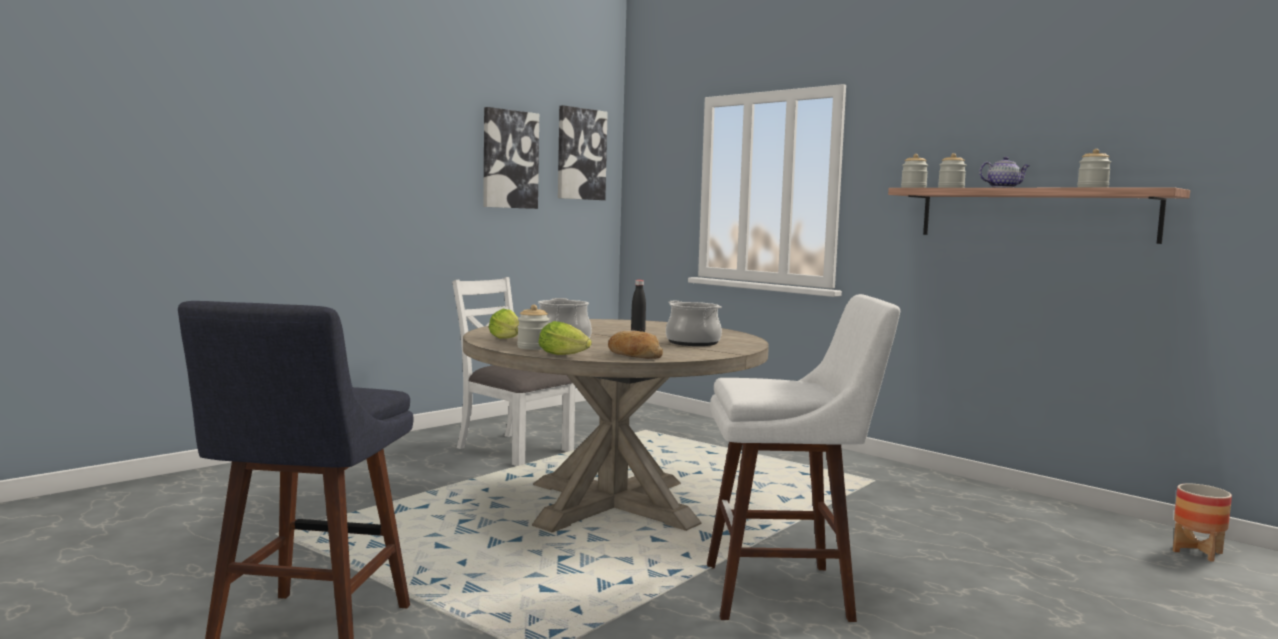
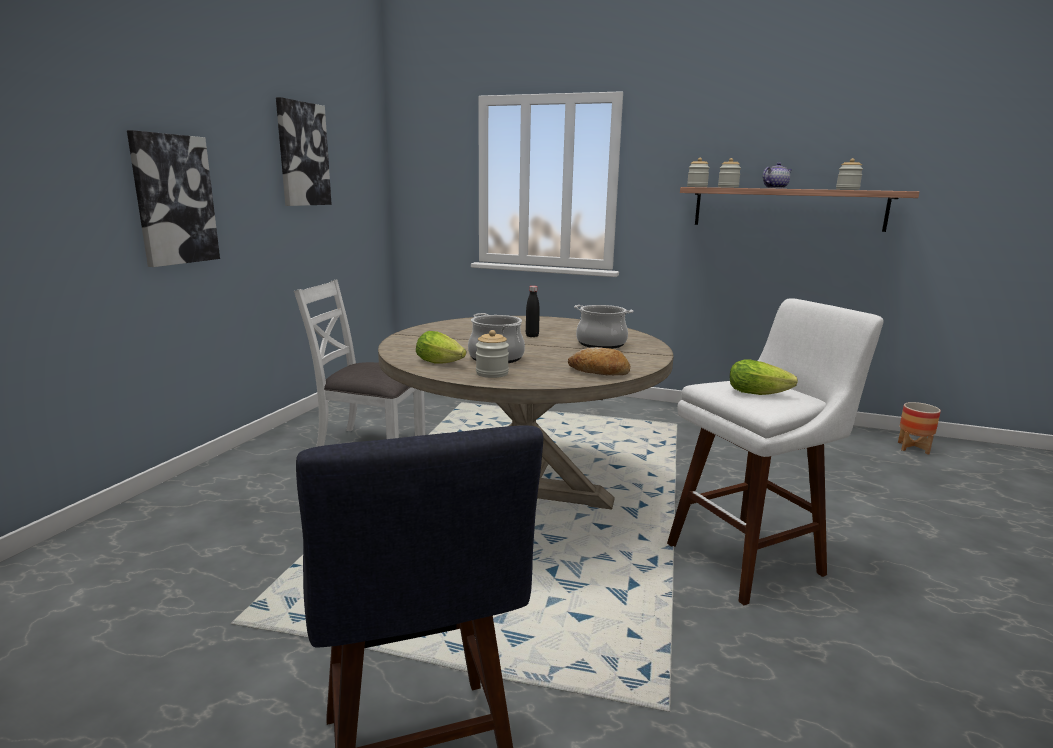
camera: 25 degrees left, 10 degrees up
lettuce [538,321,592,355] -> lettuce moved to [730,359,798,395]
picture [558,105,608,200] -> picture moved to [127,130,220,267]

